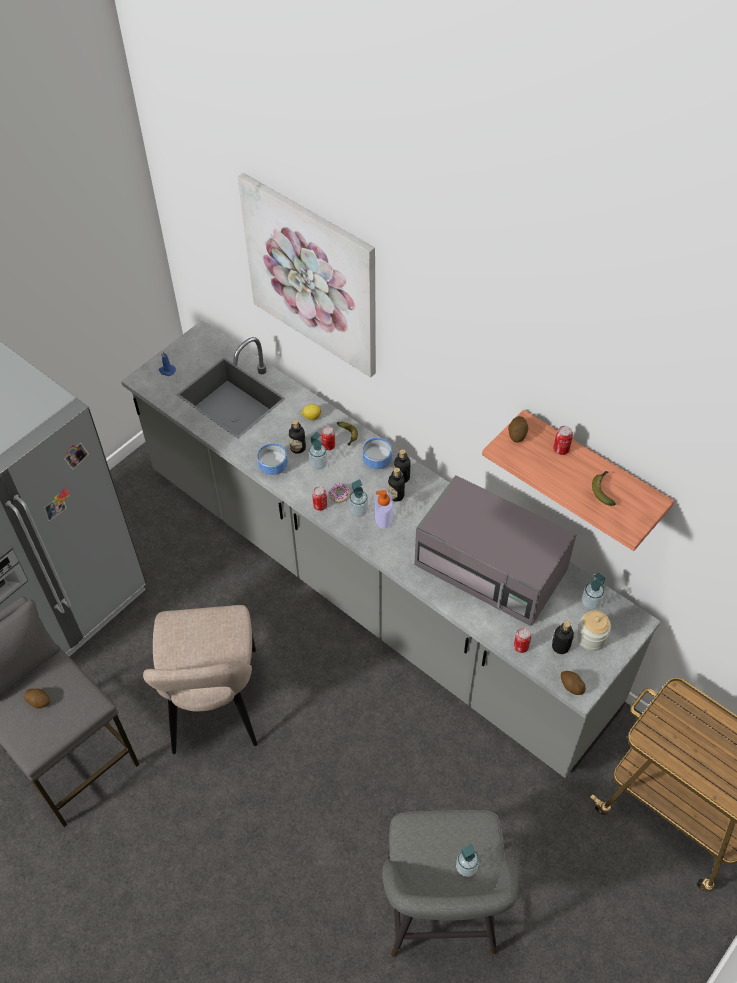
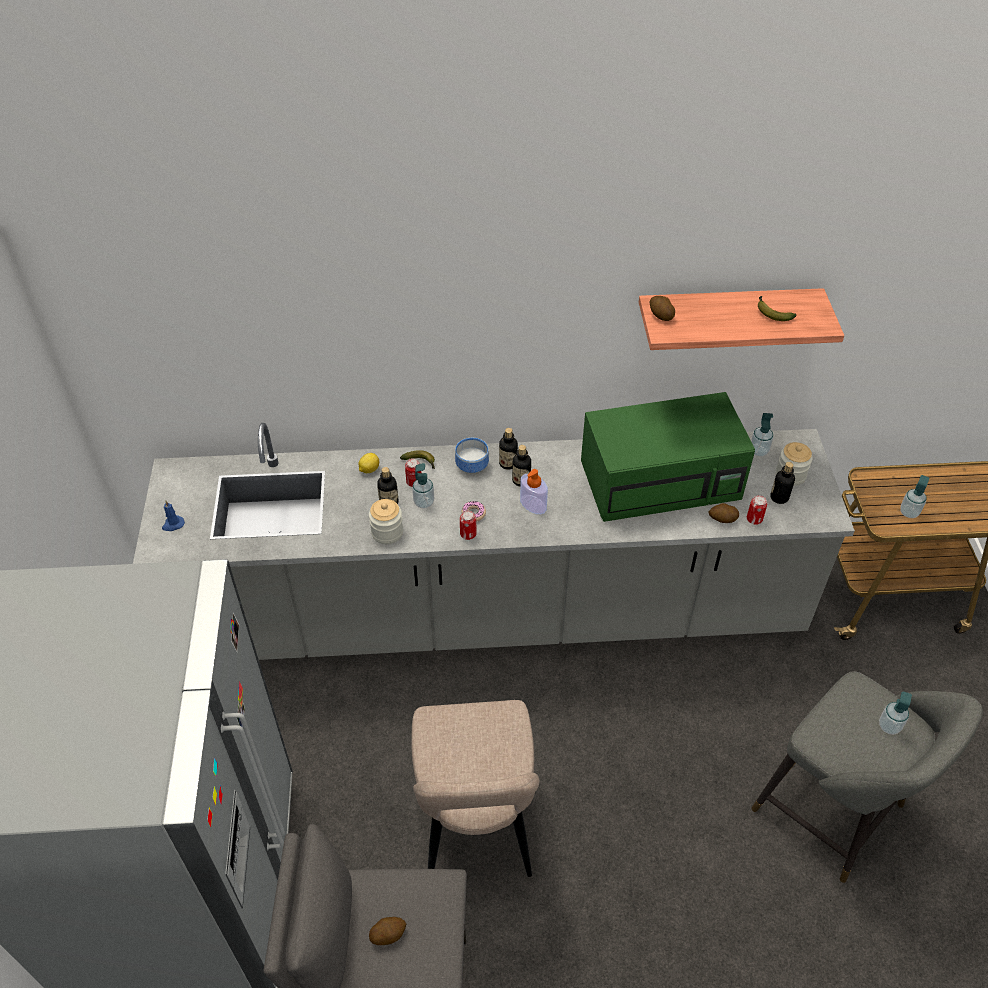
camera: 45 degrees left, 5 degrees down
beige chair [143,605,257,754] -> beige chair turned 45 degrees clockwise [411,700,540,877]
picture [238,173,376,378] -> none
bowl [257,443,288,475] -> jar [369,499,403,544]
soap dispenser [349,480,368,517] -> soap dispenser moved to [900,475,929,518]
grey microwave [414,475,577,626] -> green microwave [581,392,755,522]
can [553,426,573,455] -> none
potato [561,671,586,695] -> potato moved to [708,503,739,523]

